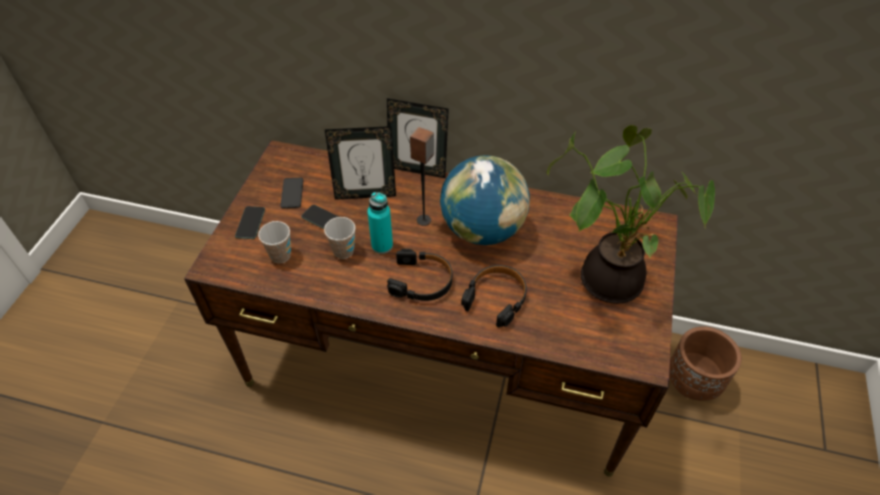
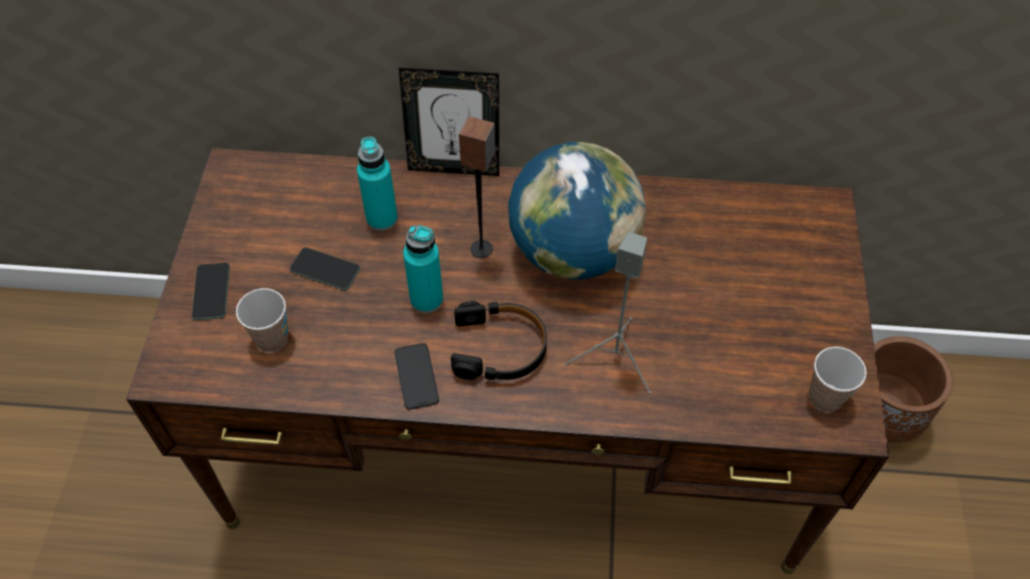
camera: 10 degrees left, 5 degrees up
phone [280,178,304,208] -> phone moved to [394,343,439,410]
picture frame [324,126,396,200] -> turquoise bottle [357,137,398,231]
cup [324,217,356,259] -> cup moved to [809,347,867,412]
black headphones [461,265,527,327] -> grey speaker [565,232,651,394]
potted plant [547,125,715,304] -> none

